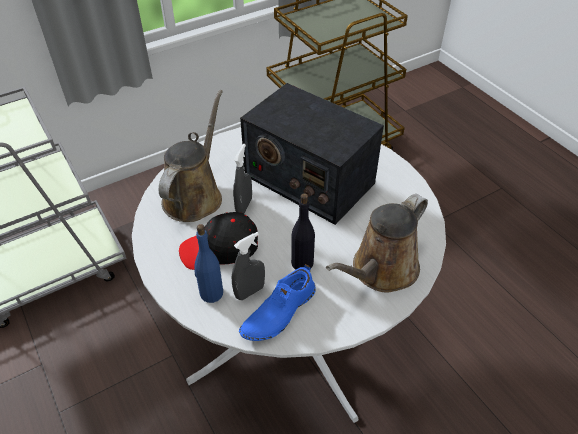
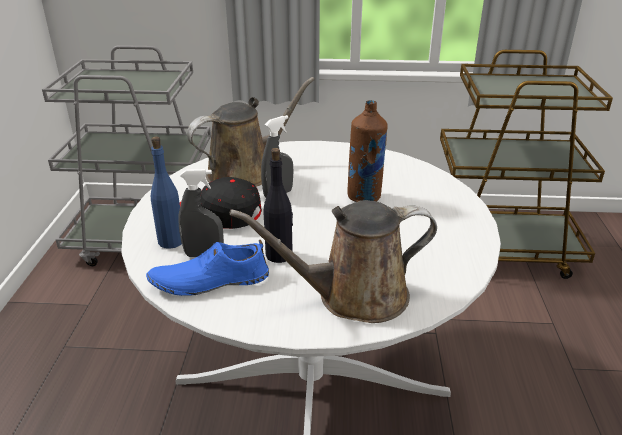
camera: 35 degrees right, 15 degrees down
radio [240,83,384,225] -> brown bottle [347,100,387,202]

